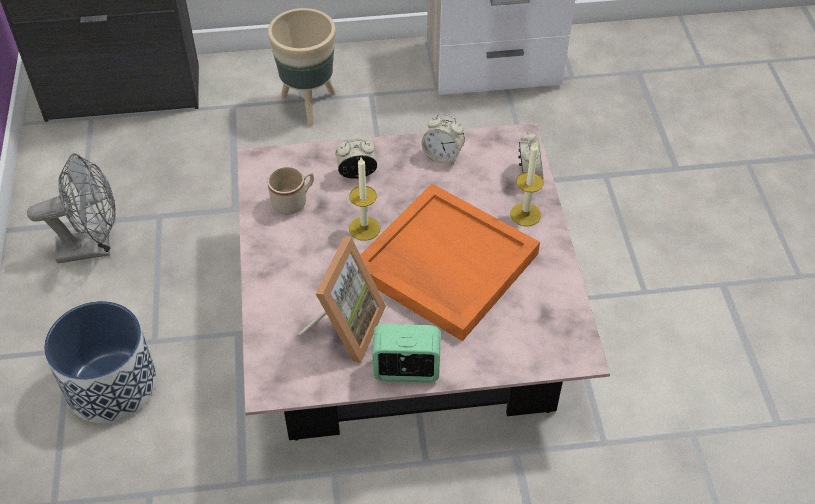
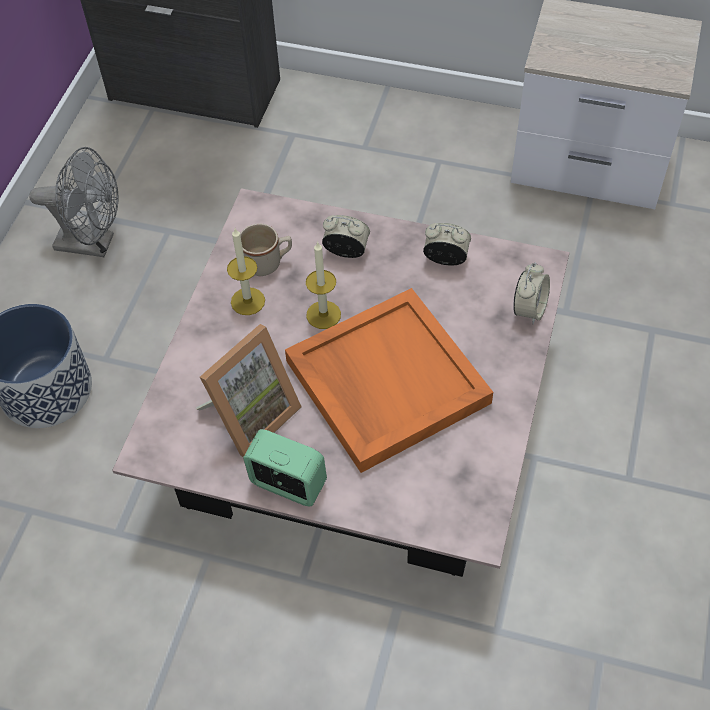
camera: 25 degrees right, 5 degrees up
beige planter [268,8,335,126] -> none
alarm clock [422,114,465,164] -> alarm clock turned 150 degrees clockwise [423,223,471,266]
candle [510,143,544,226] -> candle moved to [227,228,265,315]

